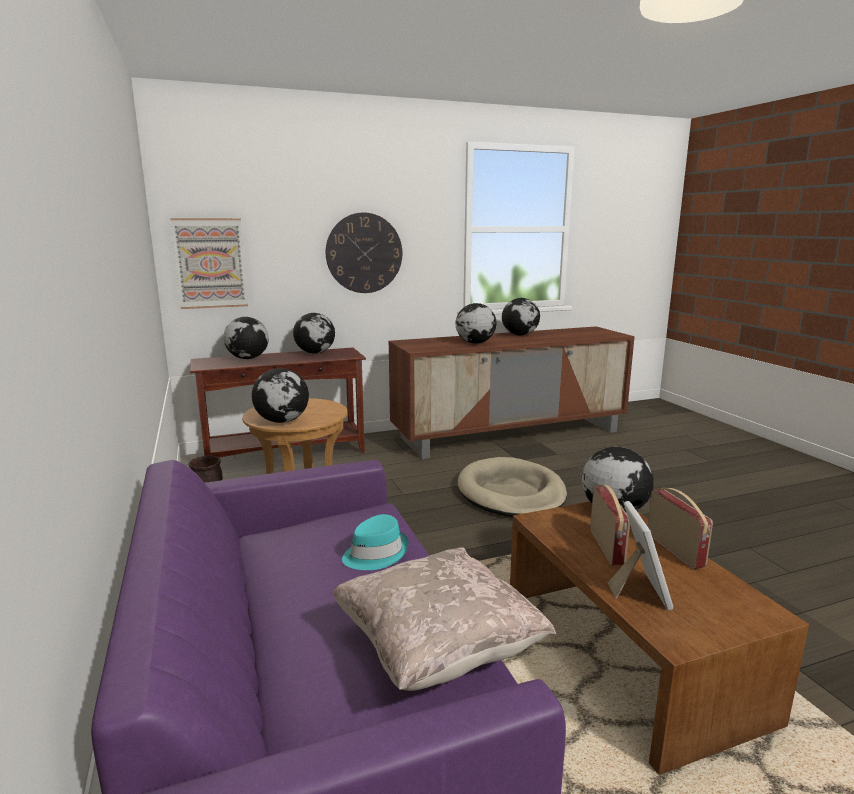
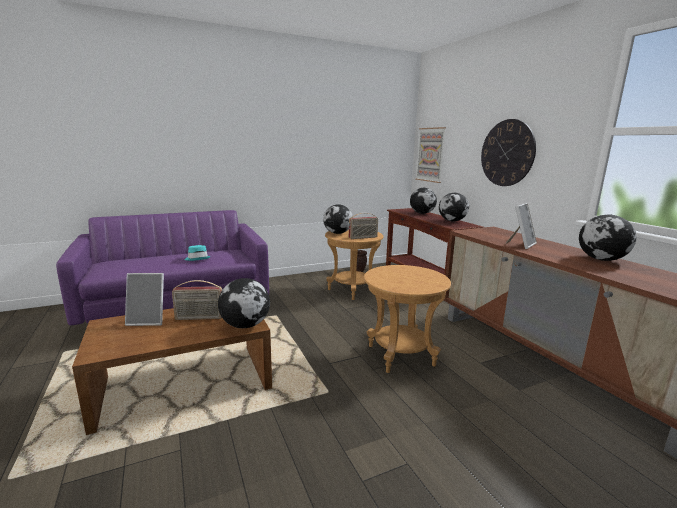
camera: 85 degrees right, 0 degrees up
beige pillow [333,547,556,691] -> none
globe [455,303,496,344] -> picture frame [506,203,537,249]
beige dog bed [458,457,567,517] -> brown side table [364,265,451,373]
radio [647,488,713,569] -> radio moved to [349,213,378,239]

